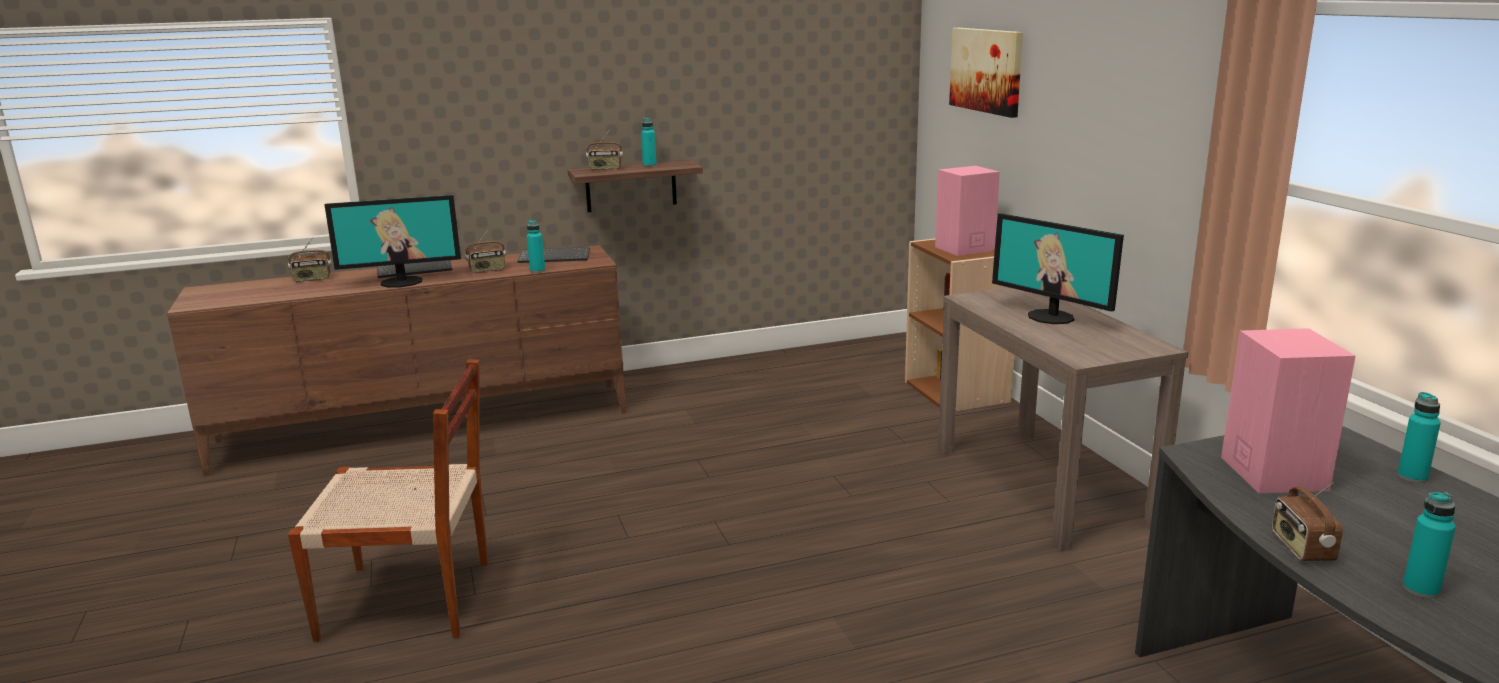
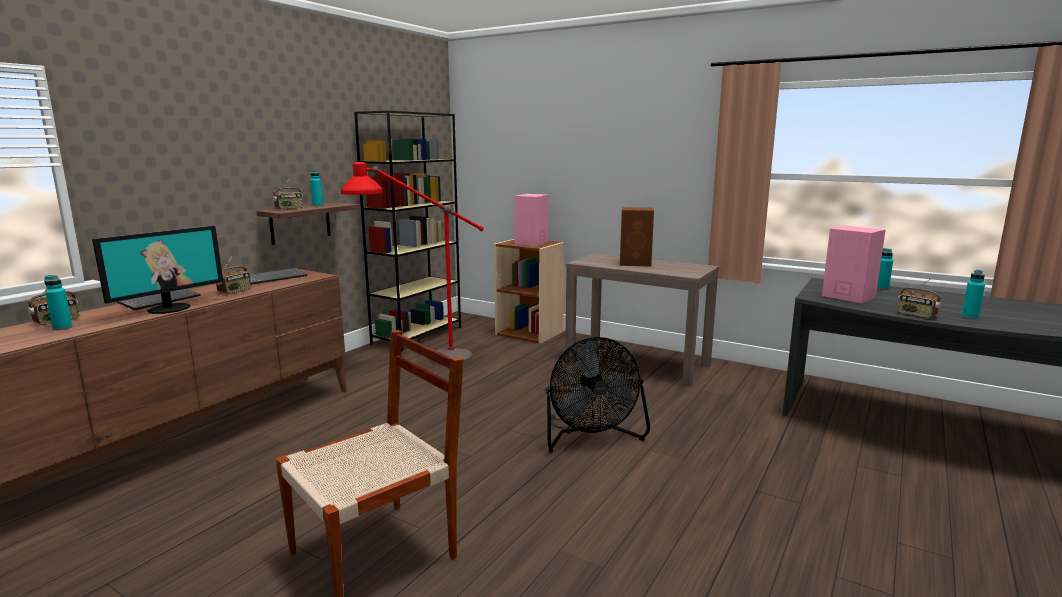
camera: 40 degrees left, 5 degrees down
turquoise bottle [527,220,545,273] -> turquoise bottle moved to [44,275,72,330]
picture [949,28,1023,118] -> none
monitor [992,213,1124,324] -> brown speaker [620,207,654,267]
none -> red floor lamp [341,162,484,366]
none -> beige bookcase [354,111,461,352]
none -> black fan [546,337,650,453]

